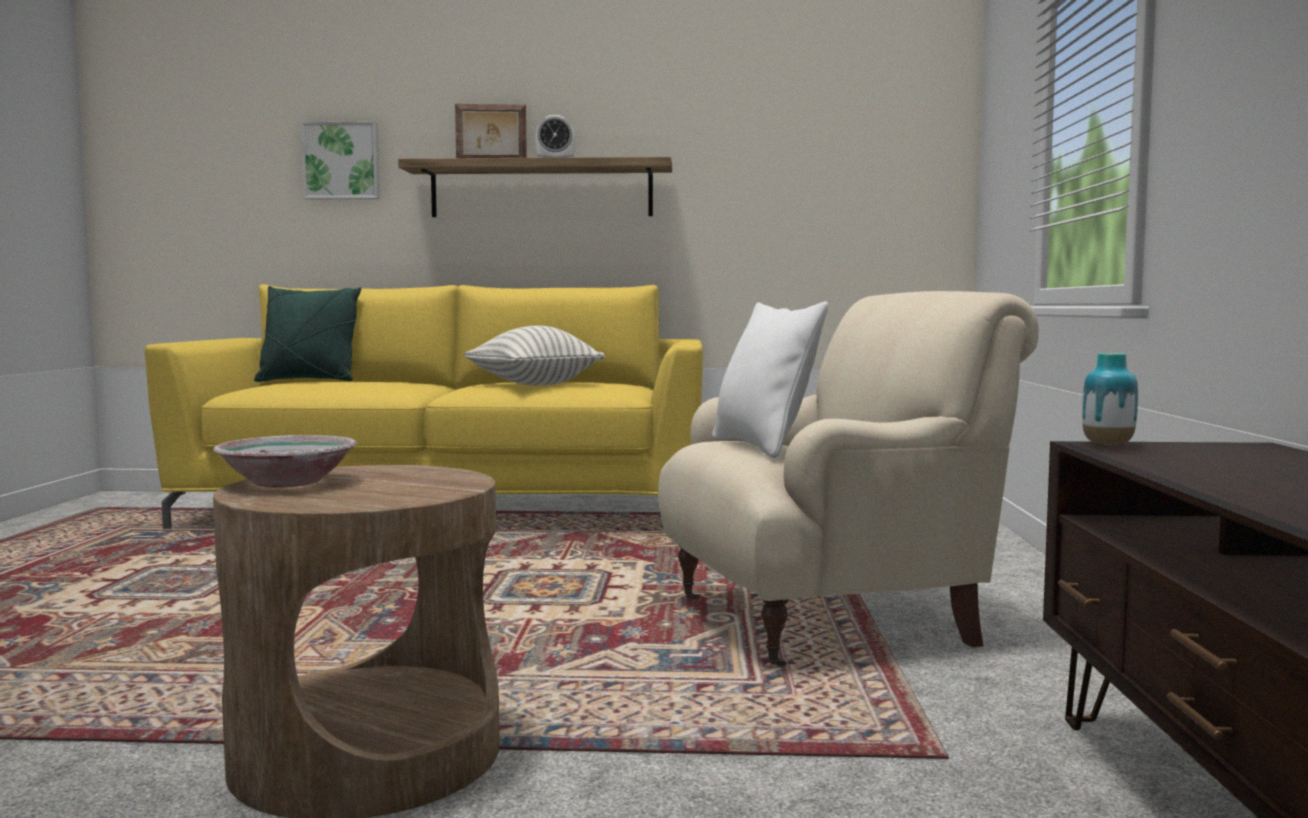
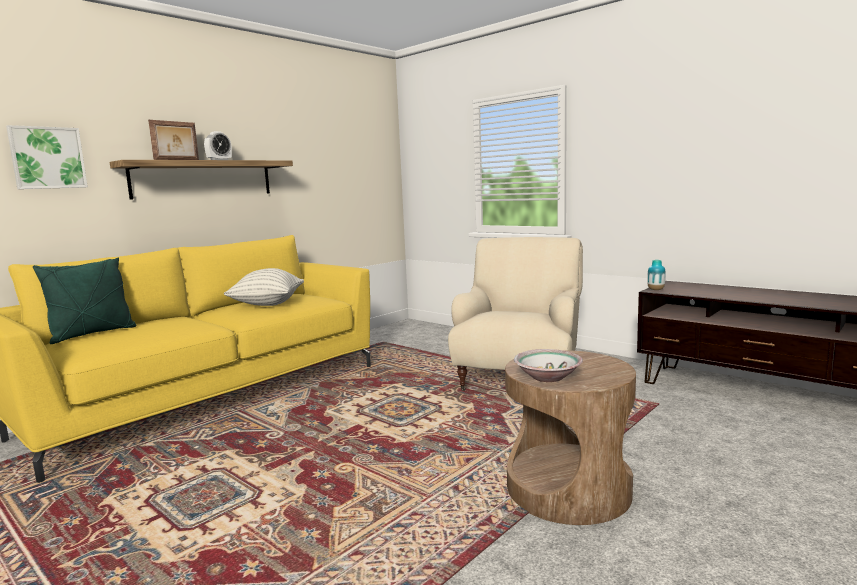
camera: 50 degrees left, 5 degrees up
white pillow [712,301,828,458] -> none

